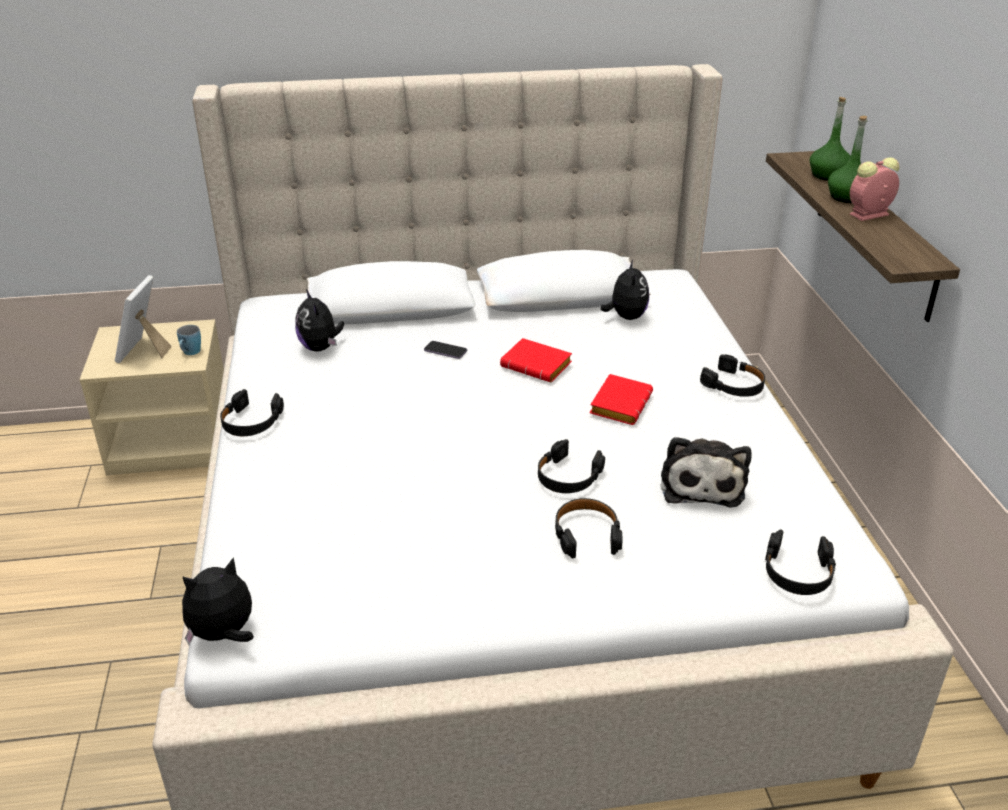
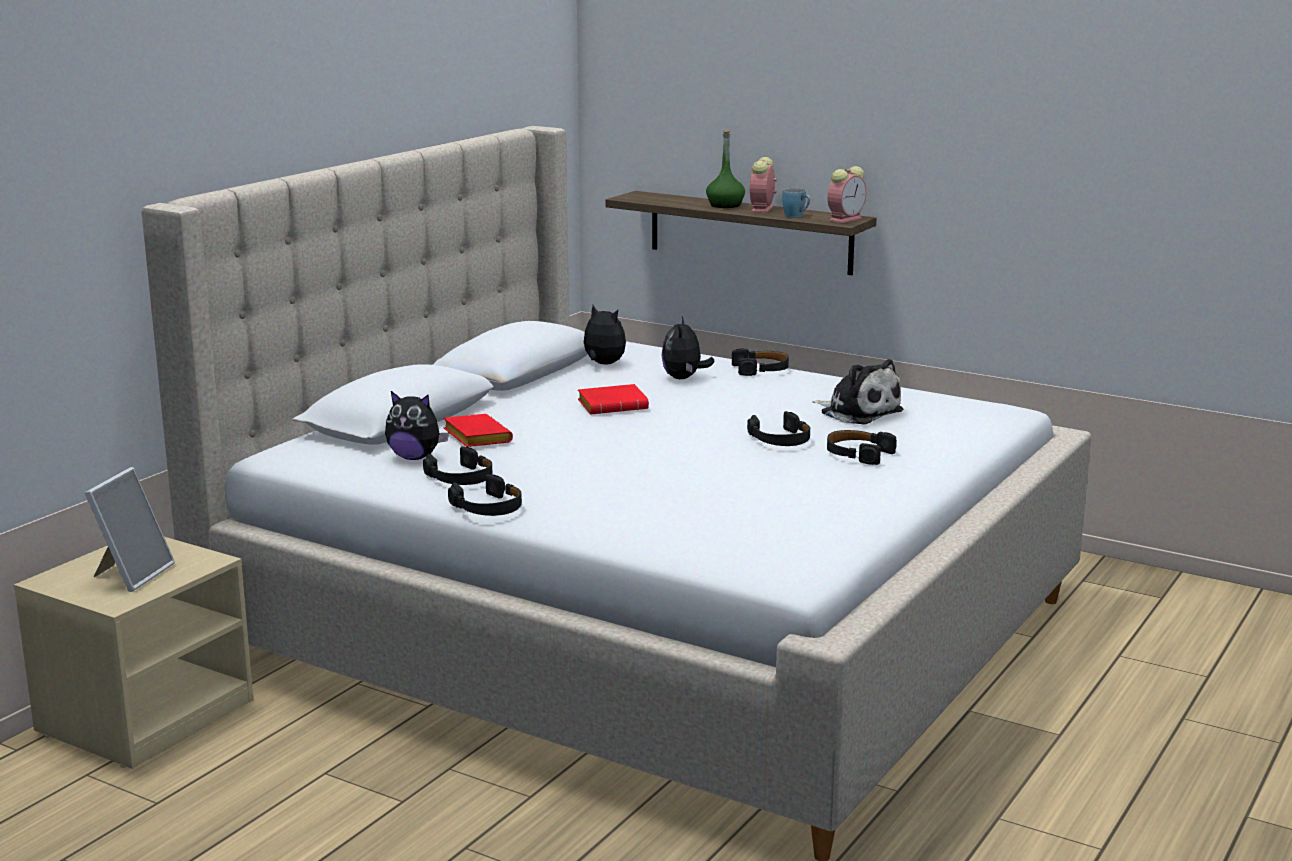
camera: 50 degrees left, 15 degrees down
picture frame [115,275,172,363] -> picture frame turned 120 degrees counterclockwise [85,467,175,592]
blue mug [177,325,201,355] -> blue mug moved to [782,188,810,217]
plush toy [182,557,254,645] -> plush toy moved to [662,317,714,379]
phone [424,341,467,359] -> none
red book [590,374,653,425] -> red book moved to [444,414,513,447]
black headphones [765,529,836,595] -> black headphones moved to [423,446,492,485]
green bottle [810,97,851,181] -> none
none -> alarm clock [827,166,866,223]

